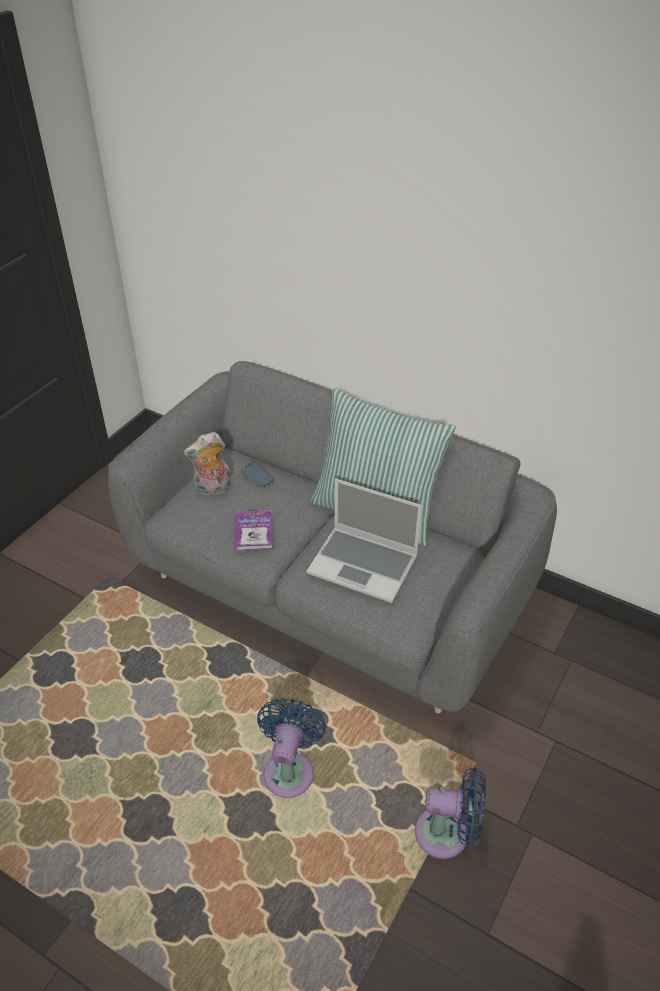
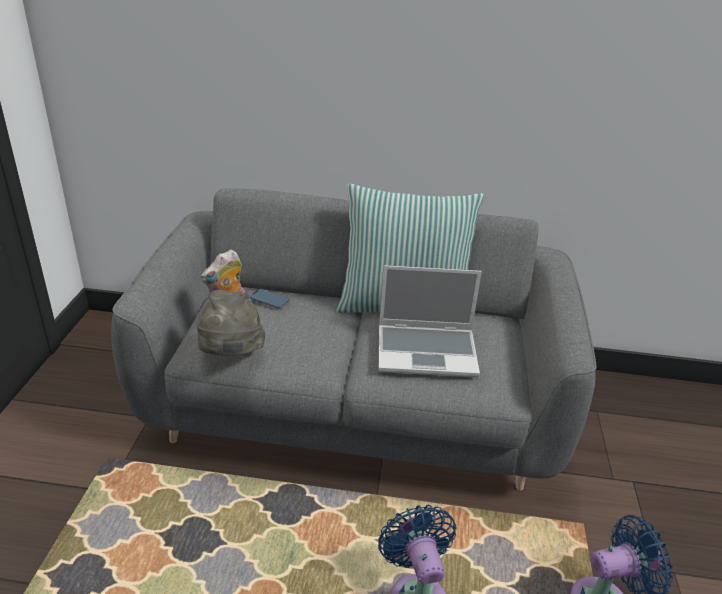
camera: 25 degrees left, 10 degrees down
book [234,510,273,551] -> none
none -> grey hat [197,290,265,355]

